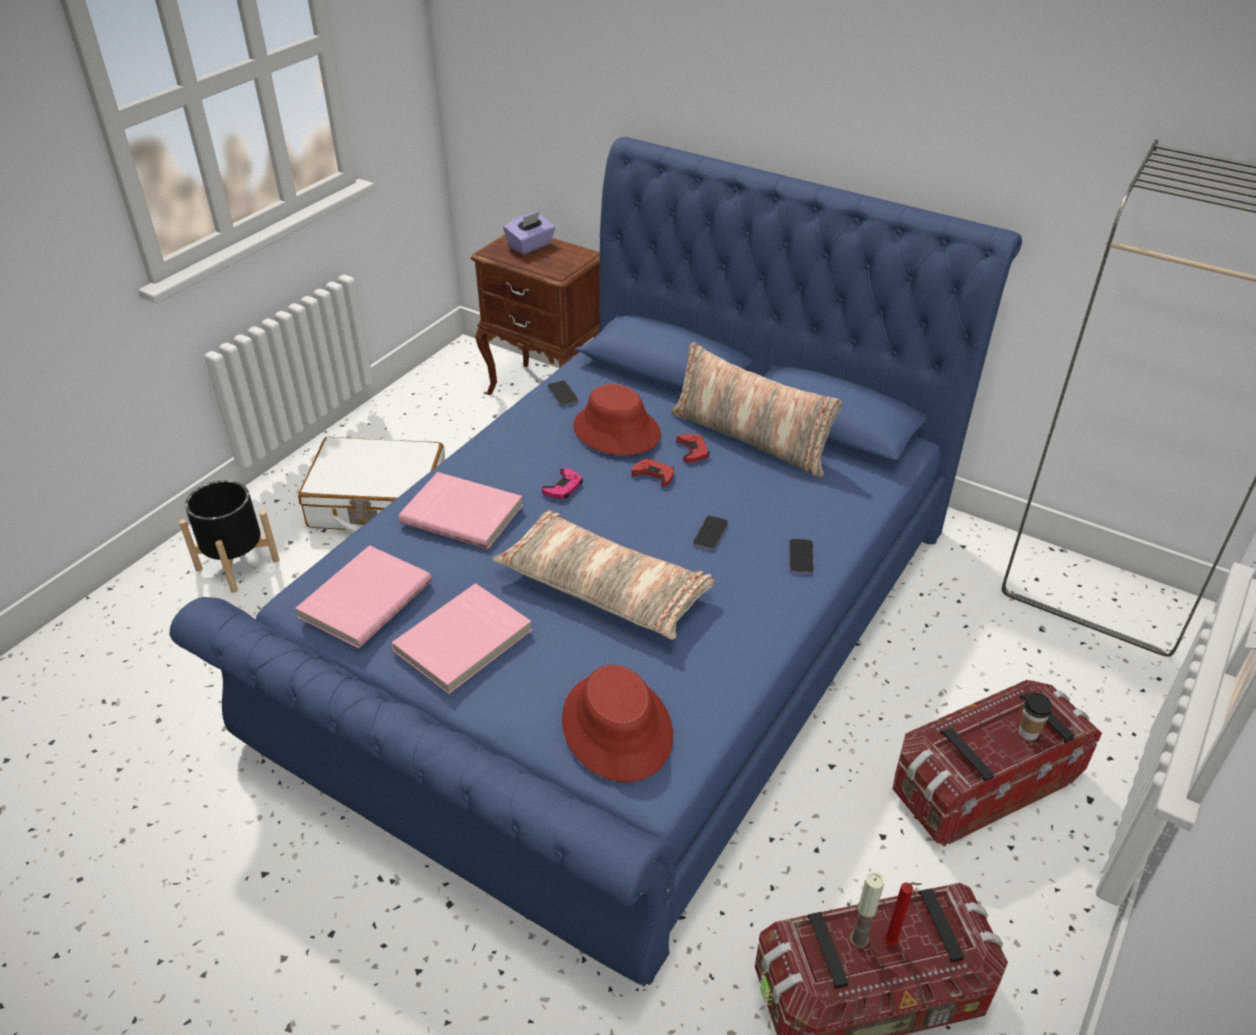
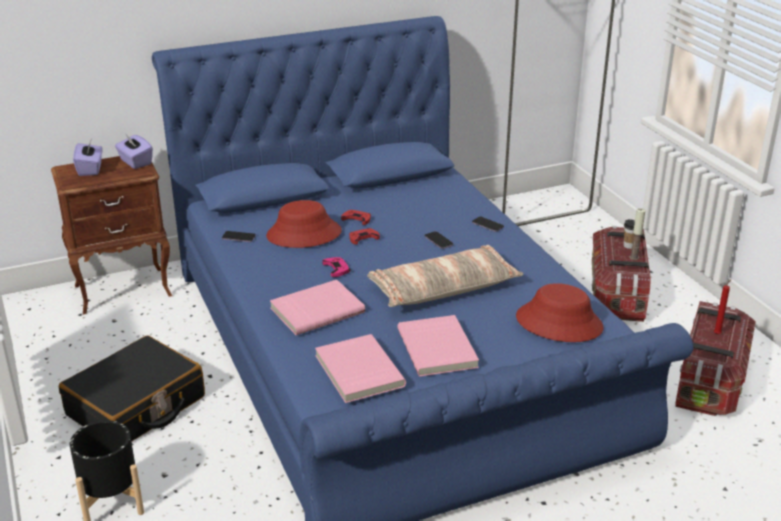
camera: 55 degrees left, 10 degrees down
white suitcase [298,437,445,533] -> black suitcase [59,335,205,442]
pillow [671,343,842,477] -> none
candle [849,872,884,948] -> candle moved to [629,208,645,260]
none -> purple tissue box [115,135,153,169]

